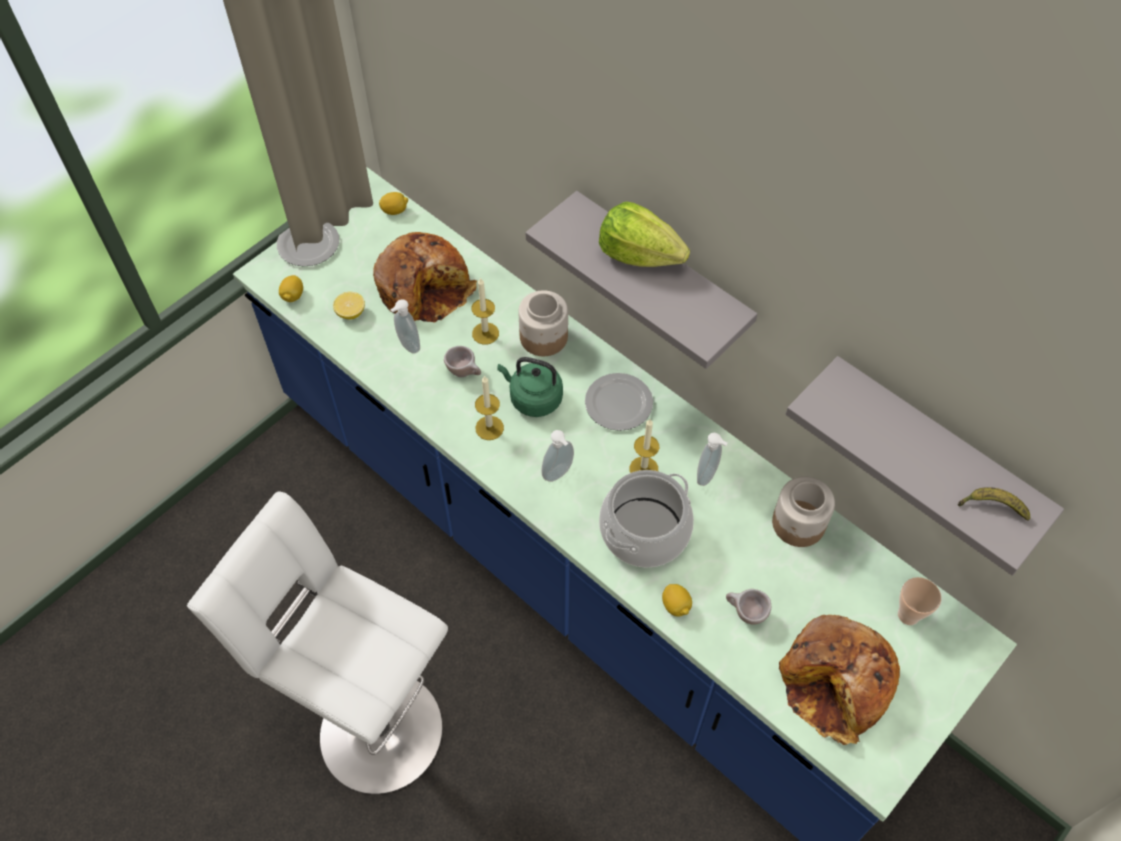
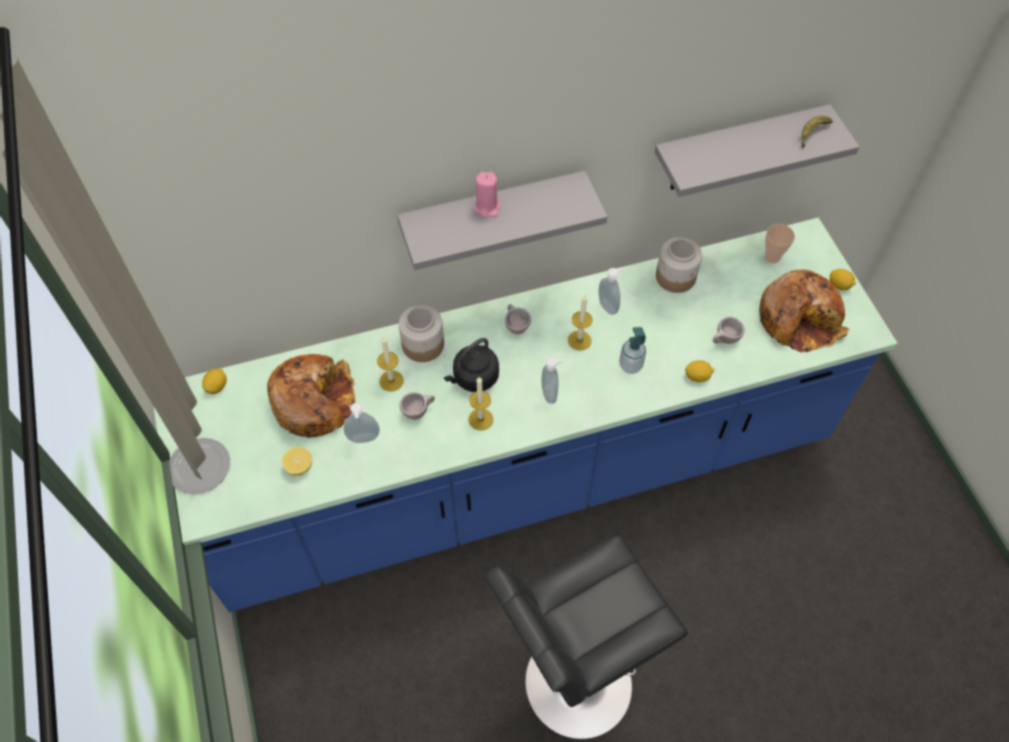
camera: 60 degrees left, 0 degrees up
white stool [187,492,448,794] -> black stool [484,535,688,739]
lemon [279,275,303,302] -> lemon moved to [830,269,856,290]
green kettle [498,357,563,417] -> black kettle [444,338,499,392]
plate [585,373,653,431] -> beige cup [505,304,531,334]
lettuce [599,202,690,267] -> pink candle [474,172,501,218]
cooking pot [599,470,694,568] -> soap dispenser [619,327,646,374]

